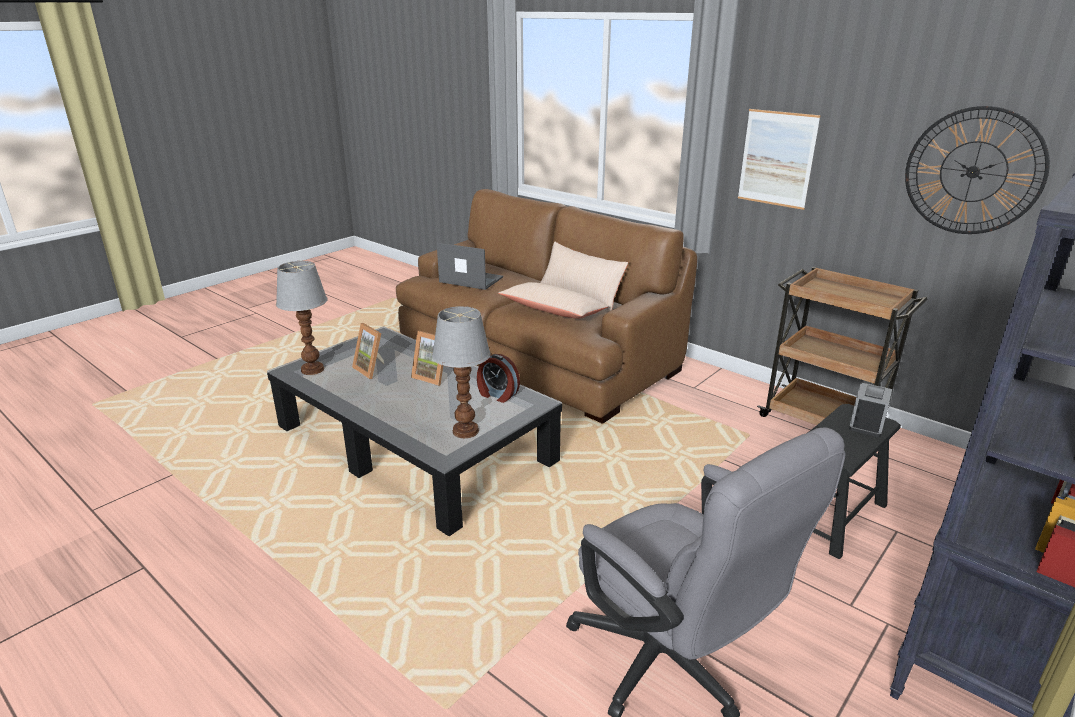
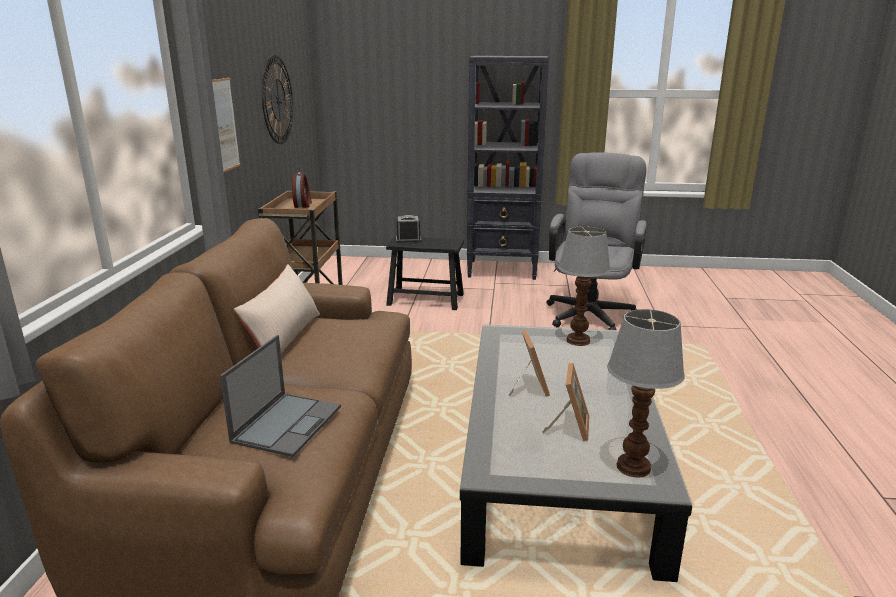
camera: 125 degrees left, 5 degrees down
laptop [437,242,503,290] -> laptop turned 150 degrees counterclockwise [220,335,341,457]
alarm clock [477,354,520,403] -> alarm clock moved to [292,172,312,208]
beige pillow [498,282,609,319] -> none

